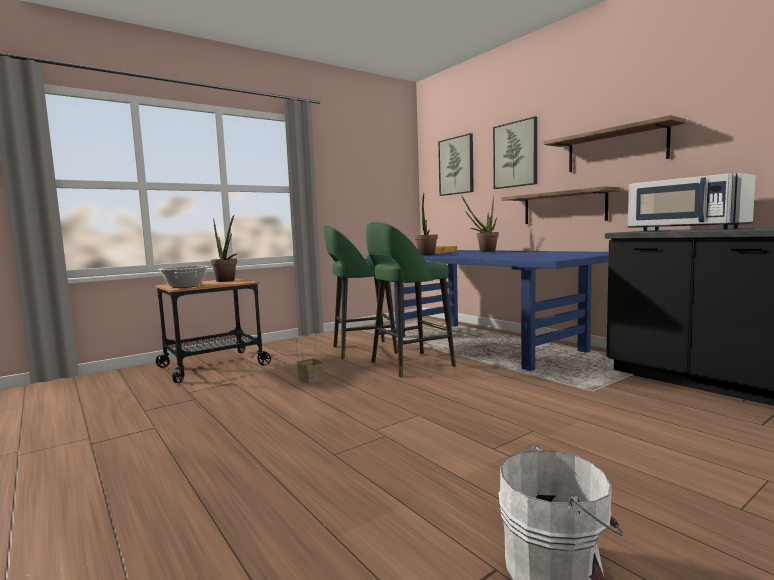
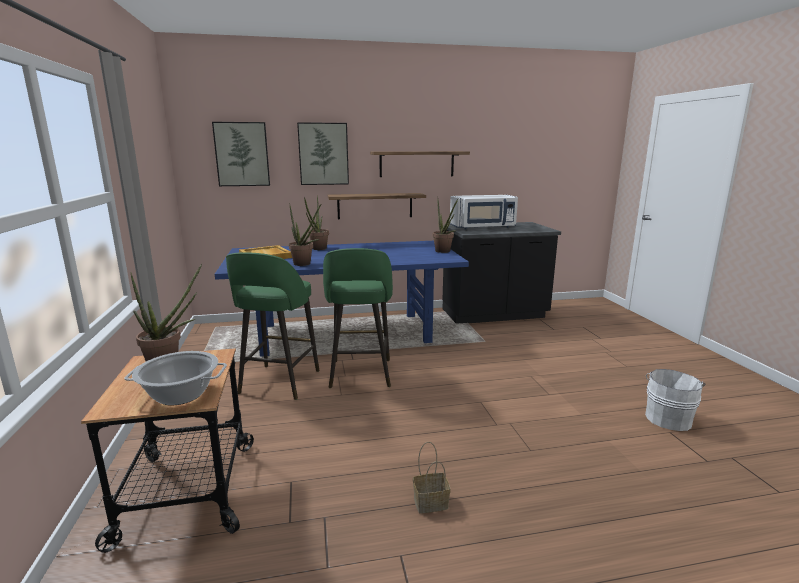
camera: 65 degrees left, 10 degrees up
basket [296,334,324,384] -> basket moved to [413,442,450,514]
none -> potted plant [433,198,459,253]

